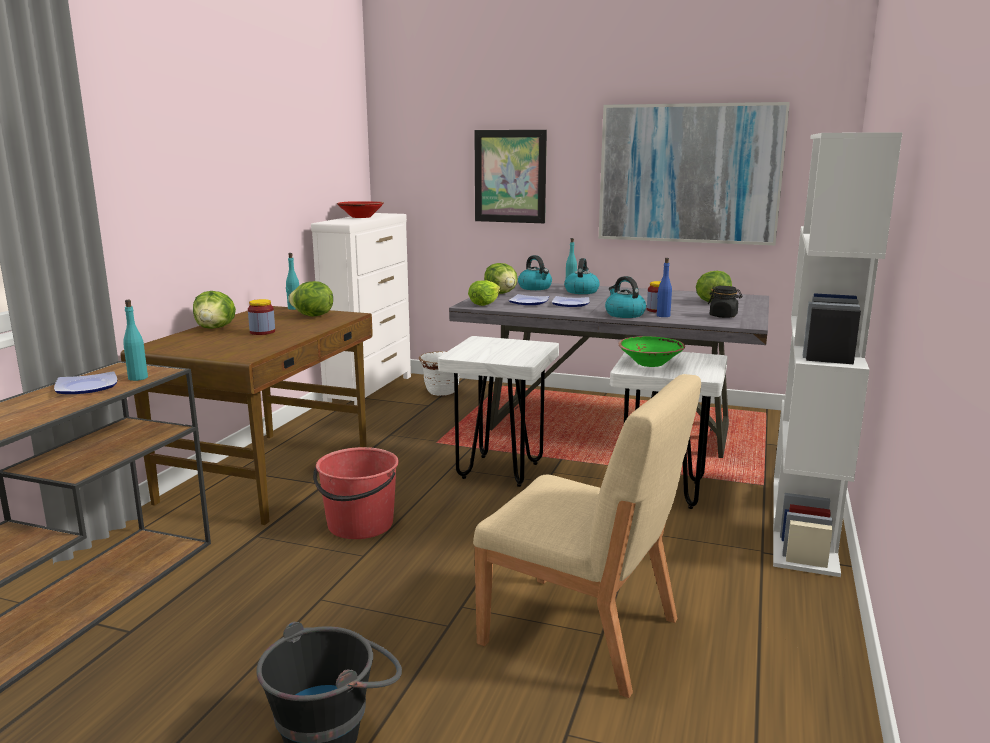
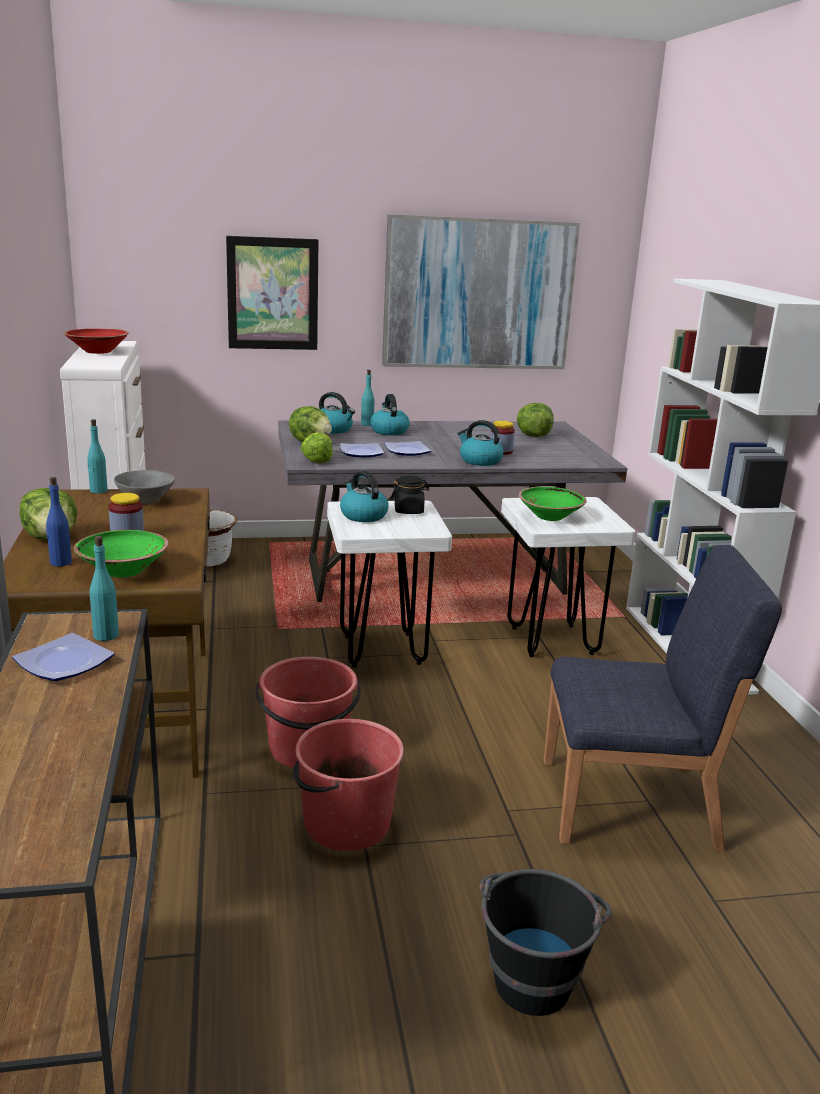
camera: 30 degrees left, 5 degrees up
lettuce [288,281,333,317] -> grey bowl [114,470,175,504]
beige chair [473,374,701,698] -> blue chair [544,545,782,852]
blue bottle [657,258,672,317] -> blue bottle moved to [46,477,72,567]
black jar [708,286,743,318] -> black jar moved to [391,475,429,514]
none -> green bowl [74,530,169,578]
none -> red bucket [293,719,404,851]
none -> kettle [340,471,388,522]

